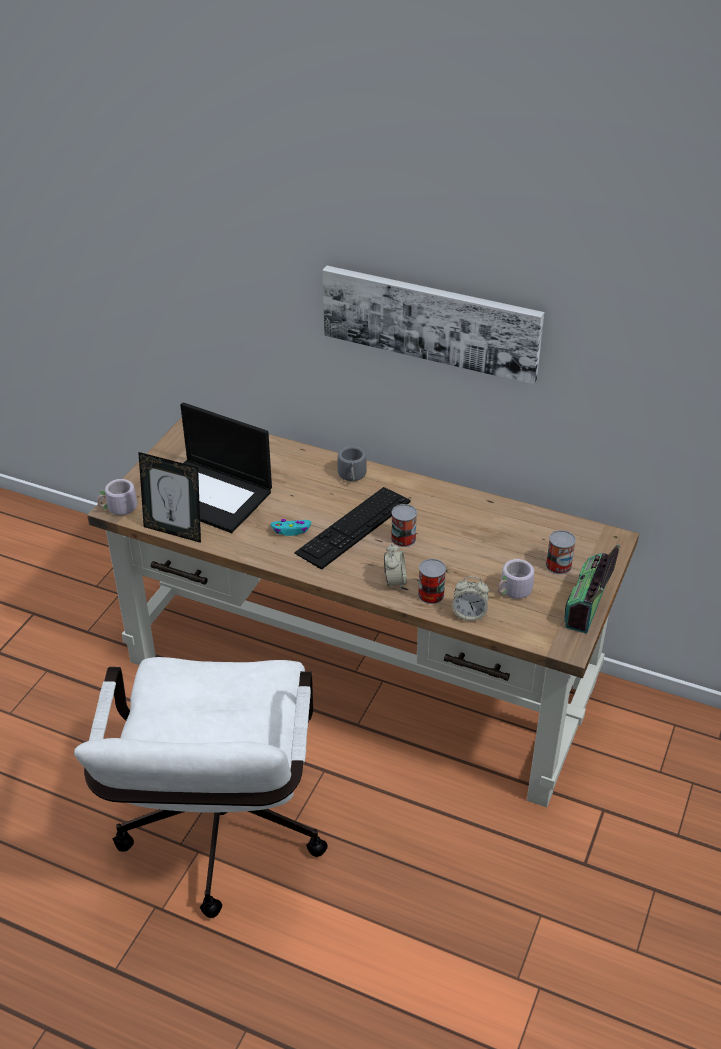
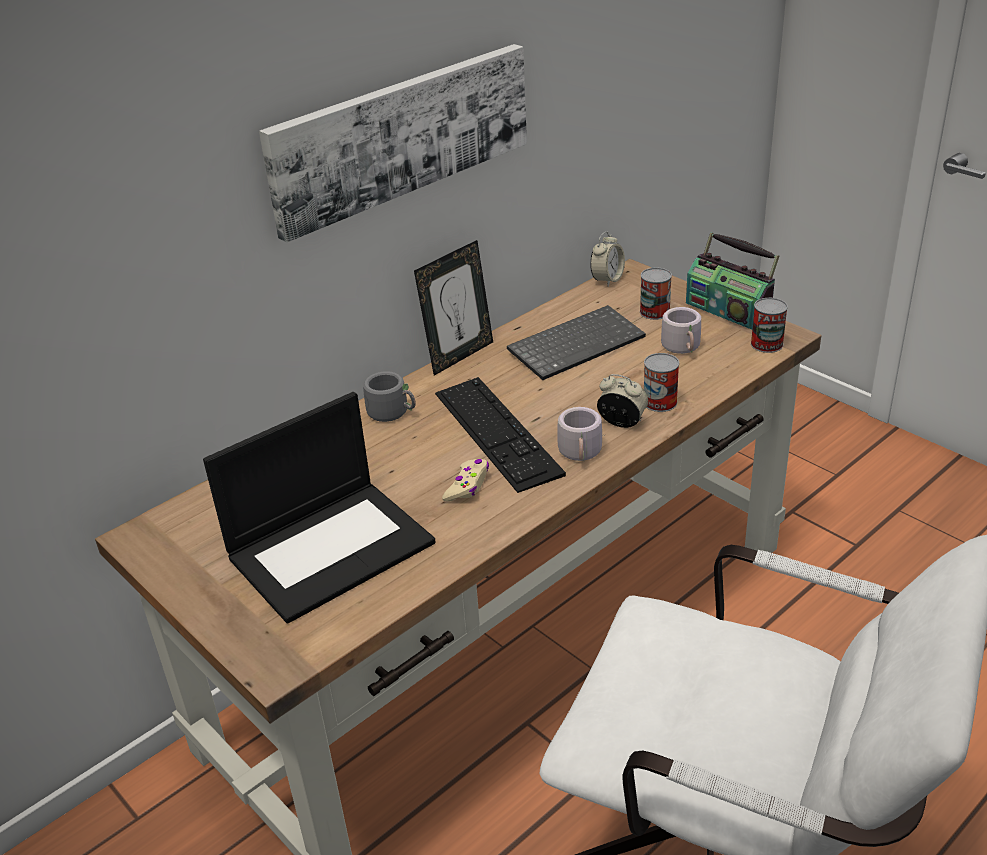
camera: 65 degrees left, 5 degrees down
grey mug [97,479,142,515] -> grey mug moved to [557,407,603,461]
picture frame [138,452,201,543] -> picture frame moved to [414,240,493,376]
turquoise game controller [271,519,311,536] -> beige game controller [442,459,489,502]
can [391,504,417,547] -> can moved to [751,298,788,353]
alarm clock [452,577,489,621] -> alarm clock moved to [590,231,625,286]
none -> keyboard [507,305,646,380]

